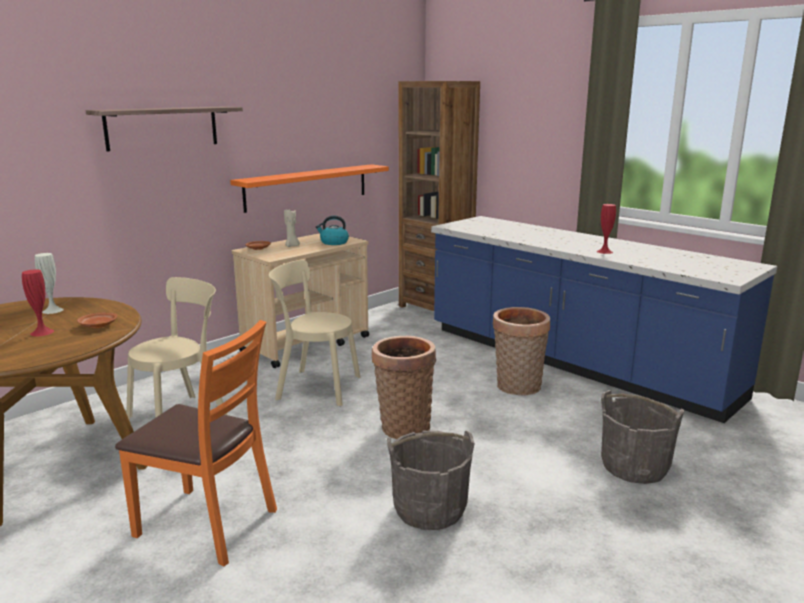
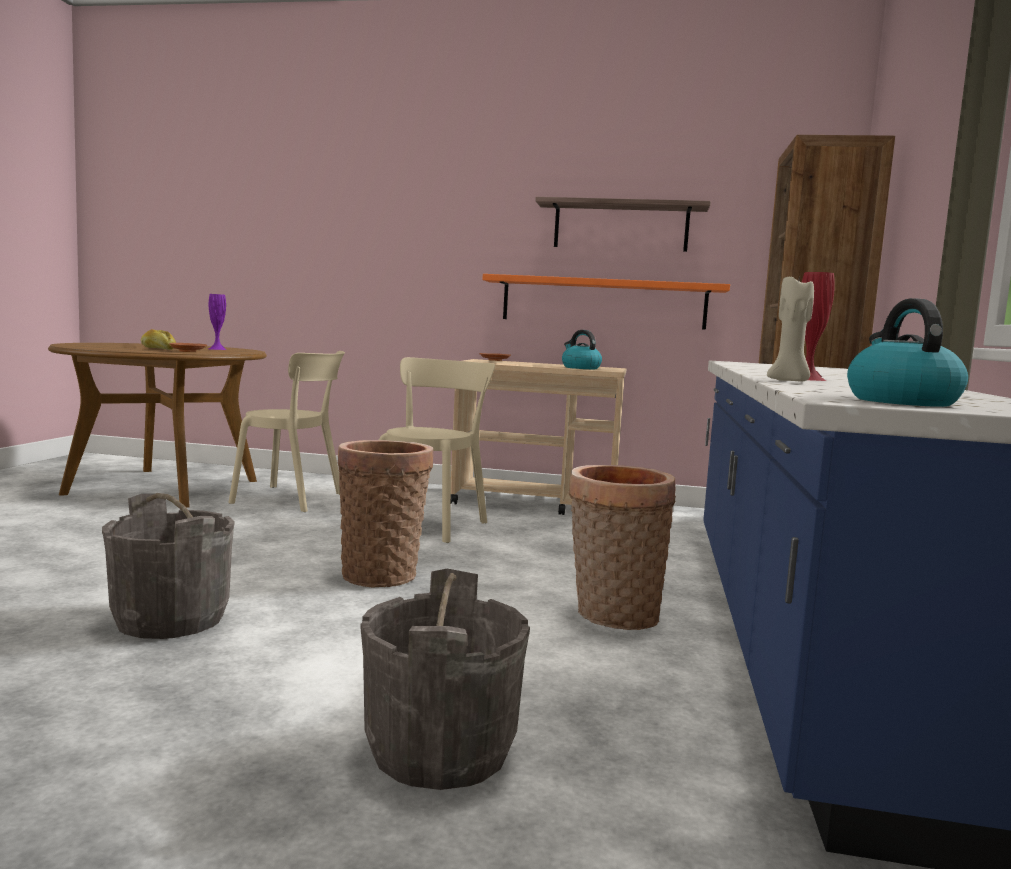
camera: 55 degrees right, 10 degrees down
red vase [22,269,54,336] -> bread [141,329,176,350]
white vase [35,253,64,314] -> purple vase [209,294,227,350]
shelf [85,106,243,152] -> shelf moved to [535,197,711,252]
orange chair [115,320,277,567] -> none
beige chair [269,260,360,406] -> beige chair turned 45 degrees clockwise [379,357,495,543]
beige candle [284,209,300,247] -> beige candle moved to [767,275,814,381]
none -> kettle [847,298,968,407]

